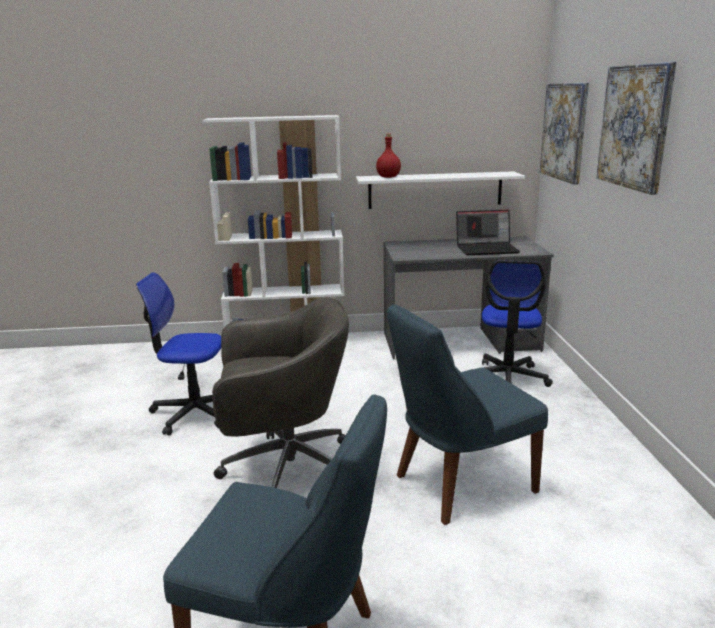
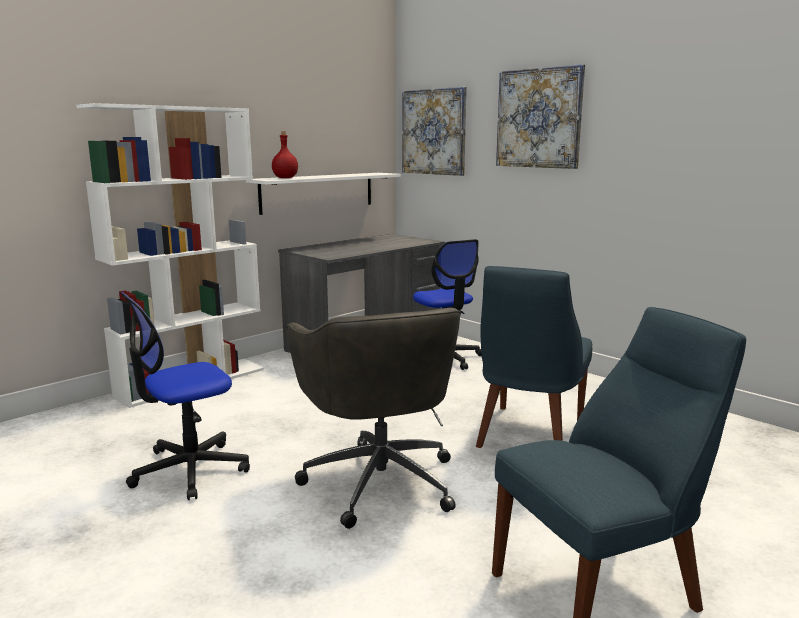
camera: 40 degrees left, 5 degrees down
grey office chair [212,297,349,488] -> grey office chair turned 120 degrees clockwise [286,308,461,529]
laptop [456,210,520,255] -> none

